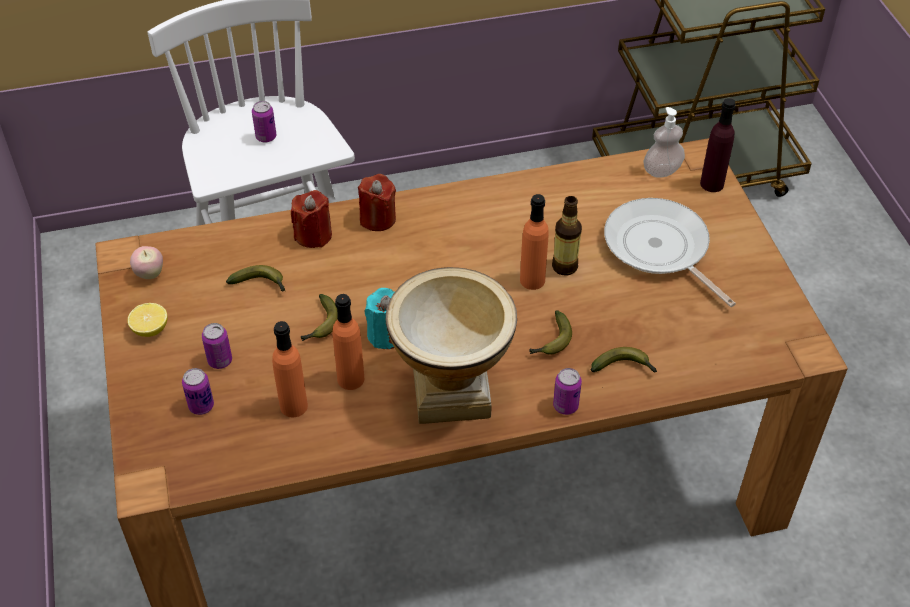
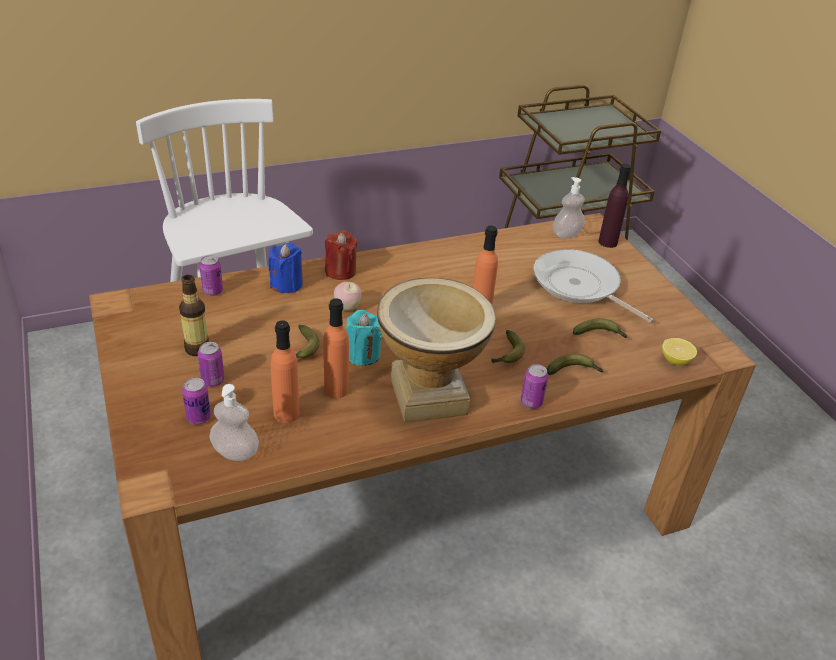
camera: 10 degrees left, 10 degrees down
lemon [128,303,168,337] -> lemon moved to [662,338,697,365]
apple [130,246,163,279] -> apple moved to [334,282,361,311]
banana [226,265,285,292] -> banana moved to [573,318,627,338]
can [252,101,276,142] -> can moved to [199,255,223,296]
red candle [291,190,332,248] -> blue candle [268,243,303,293]
bottle [552,196,582,276] -> bottle moved to [179,275,209,356]
none -> soap dispenser [210,384,259,461]

